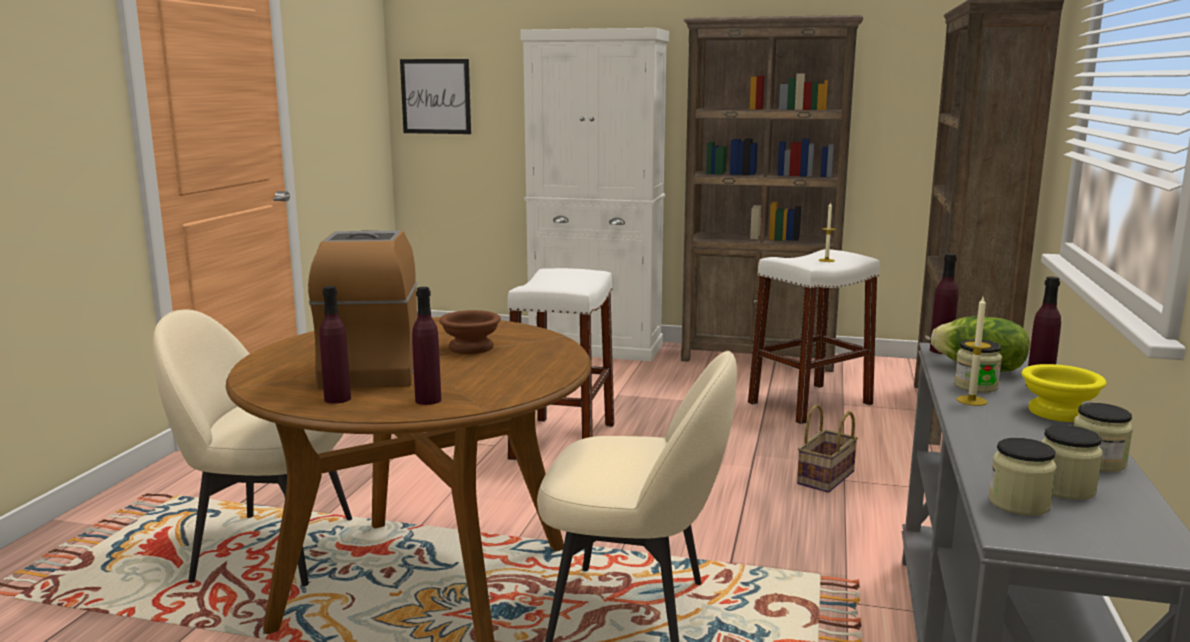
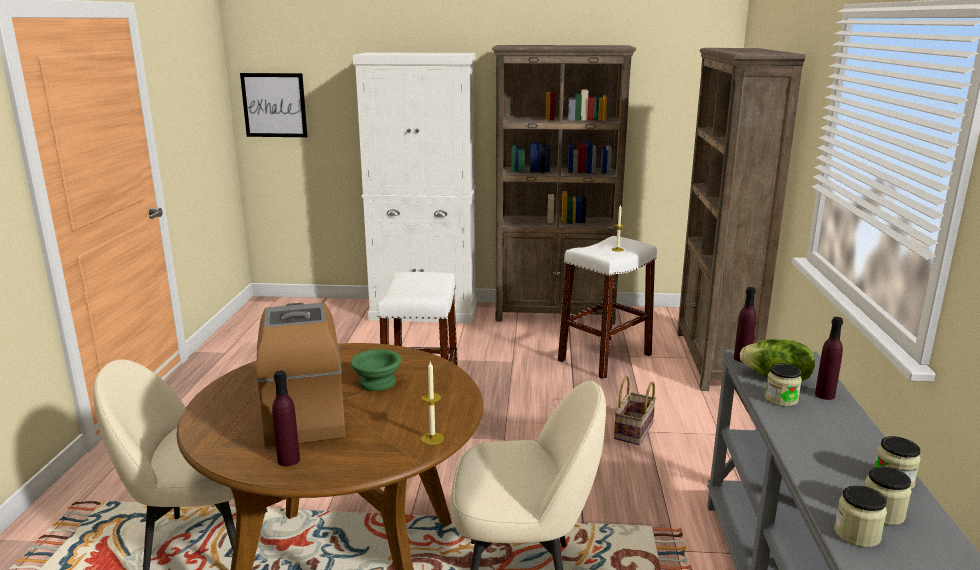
camera: 10 degrees left, 5 degrees up
purple bottle [412,287,441,405] -> none
brown bowl [439,310,501,354] -> green bowl [350,349,402,391]
candle [957,297,991,406] -> candle moved to [421,362,444,445]
yellow bowl [1021,364,1106,422] -> none

